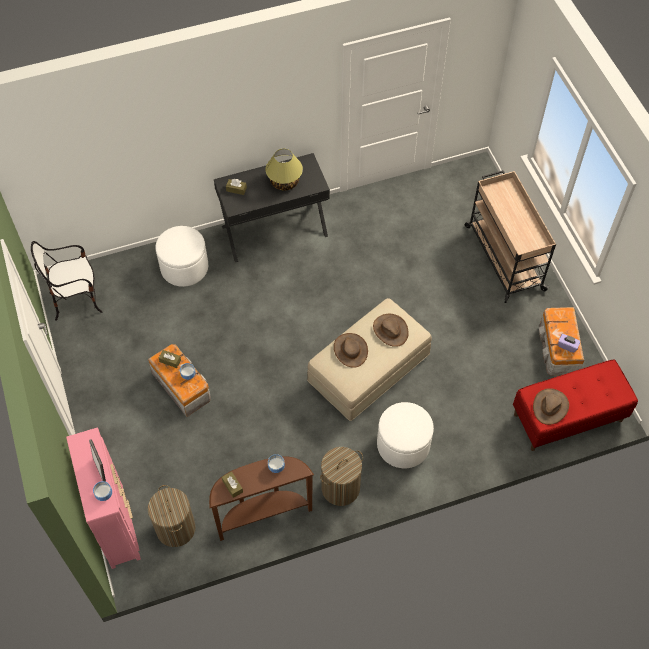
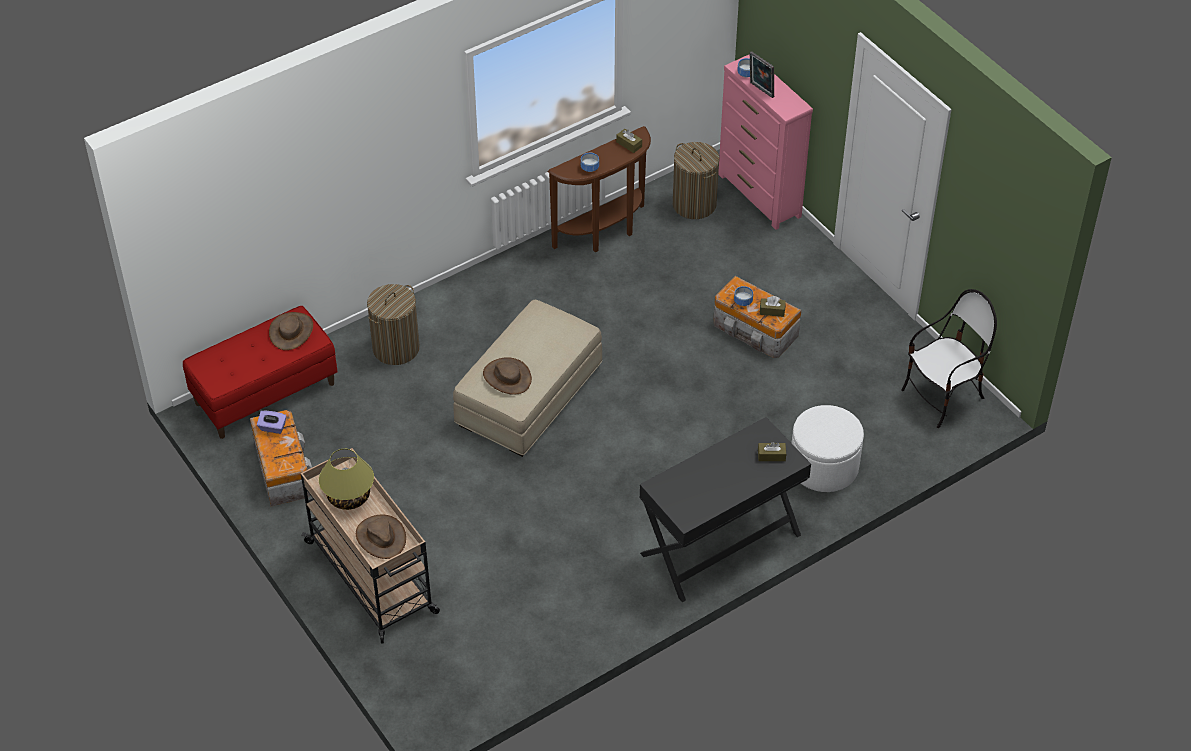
camera: 165 degrees right, 10 degrees down
table lamp [266,149,303,190] -> table lamp moved to [319,449,374,510]
laundry basket [320,447,363,506] -> laundry basket moved to [367,284,419,365]
brown hat [334,333,368,368] -> brown hat moved to [356,514,406,559]
white ottoman [377,402,434,468] -> none

